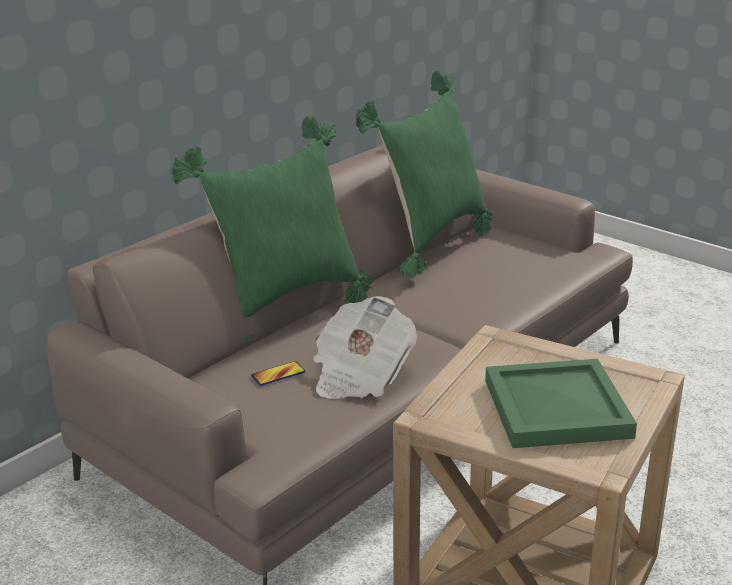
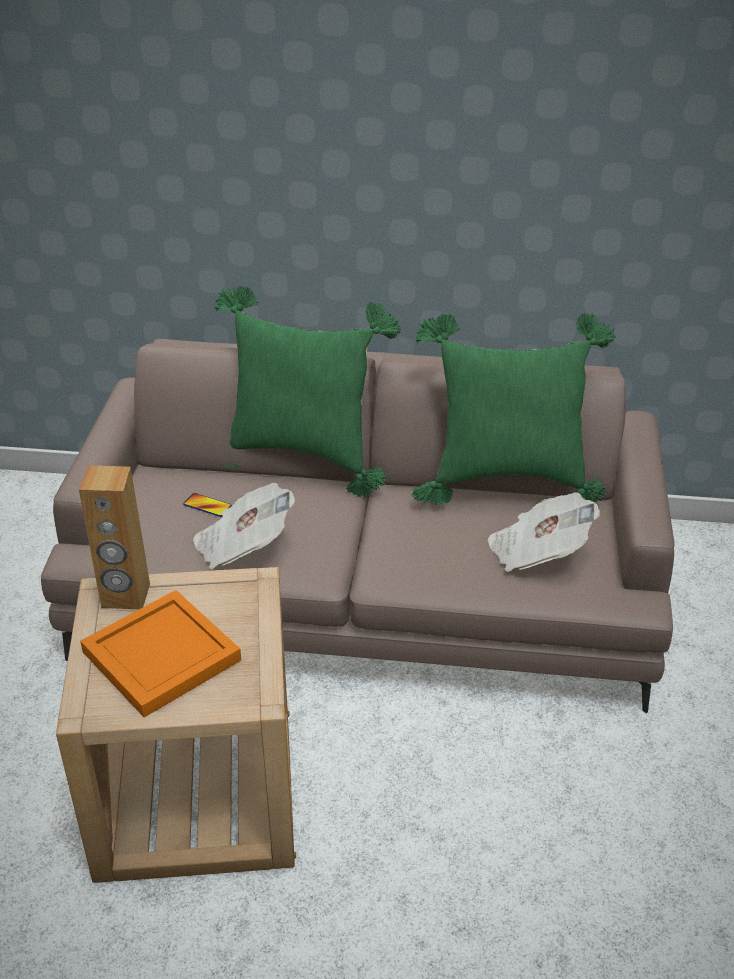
camera: 55 degrees right, 10 degrees up
green tray [485,359,637,448] -> orange tray [80,590,241,717]
none -> brown speaker [79,465,150,609]
none -> newspaper [487,493,600,572]

